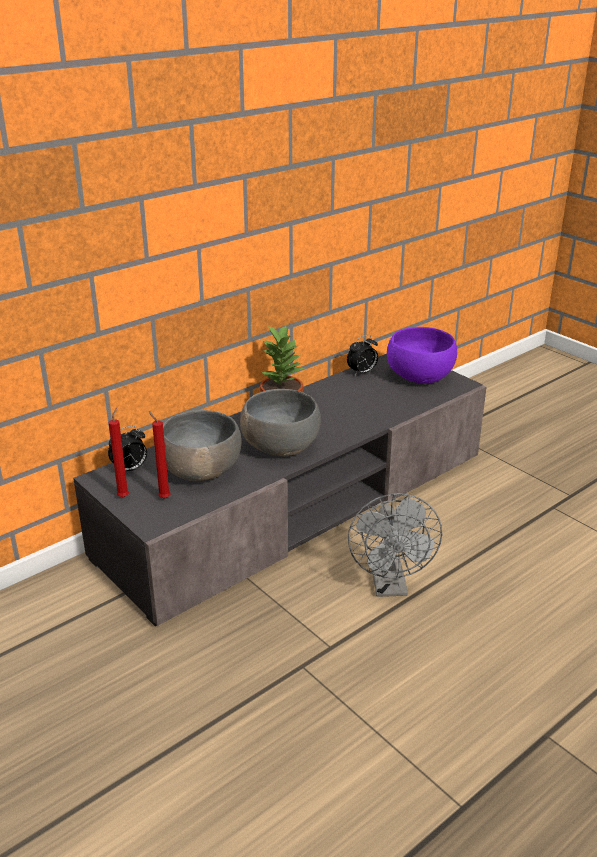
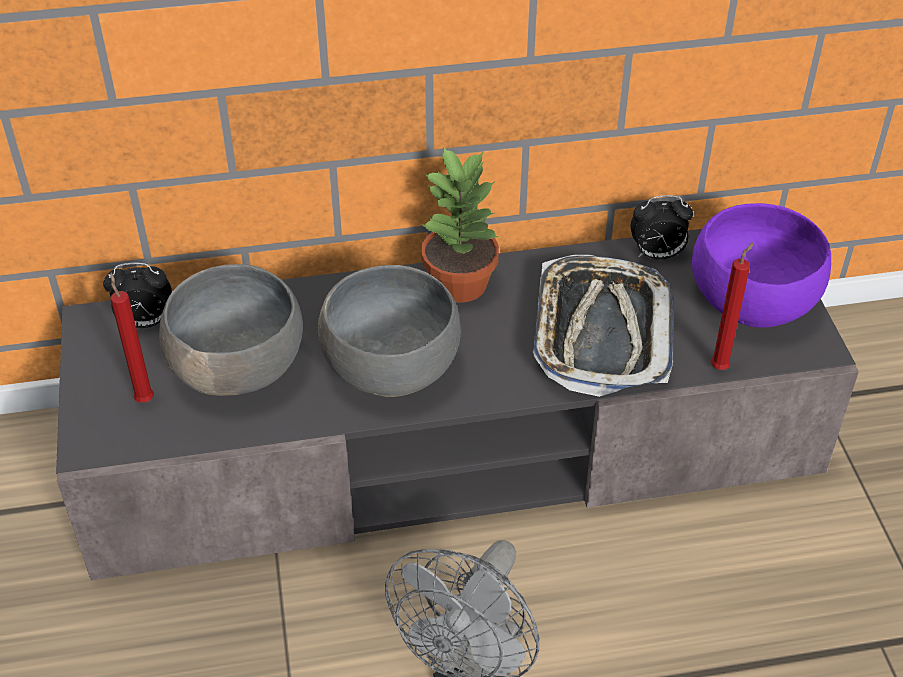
camera: 30 degrees right, 15 degrees up
red candle [109,408,129,498] -> red candle moved to [711,242,754,370]
none -> tray [533,255,673,397]

